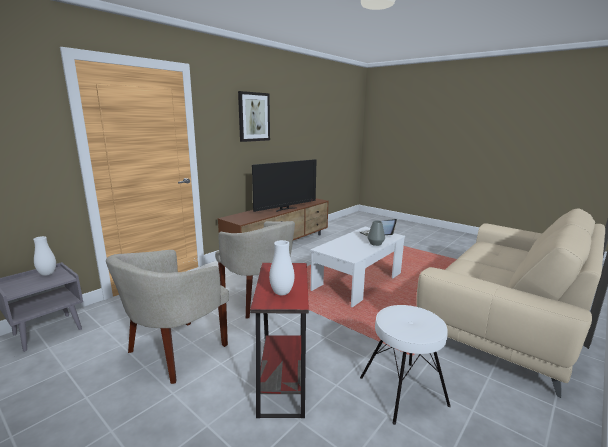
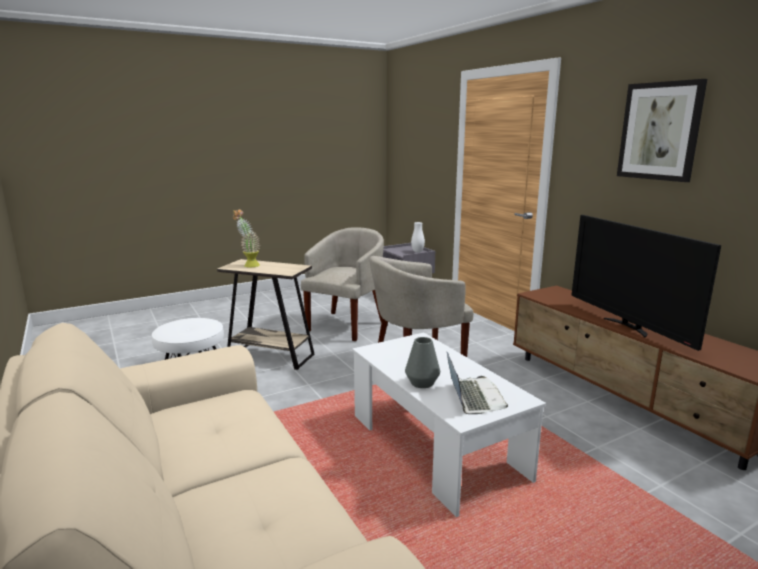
camera: 110 degrees right, 0 degrees up
beige armchair [106,250,229,384] -> beige armchair turned 60 degrees clockwise [301,227,384,341]
red side table [250,263,309,418] -> beige side table [217,259,315,370]
white vase [269,240,294,296] -> potted plant [233,210,260,267]

